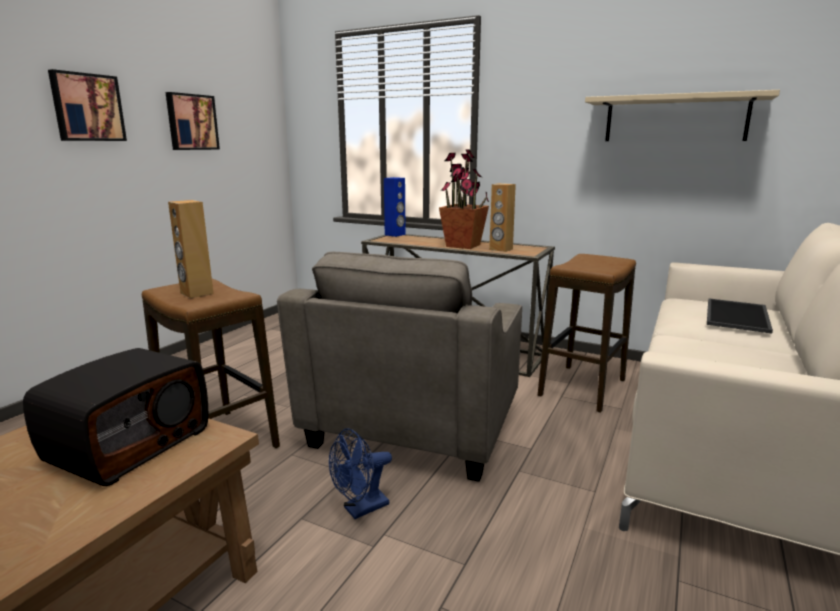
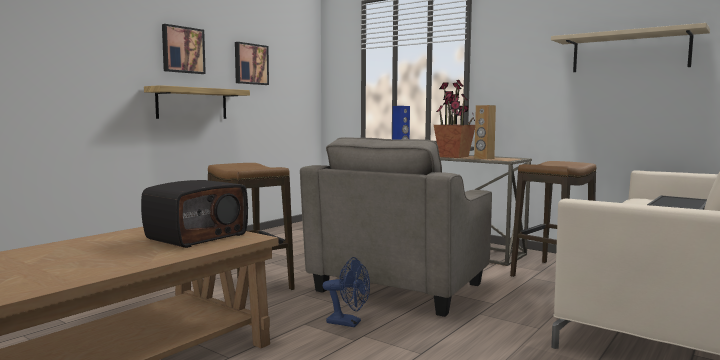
camera: 10 degrees right, 10 degrees down
brown speaker [168,200,214,298] -> none
blue fan [329,428,392,519] -> blue fan turned 135 degrees counterclockwise [323,257,370,327]
none -> shelf [144,85,250,119]

